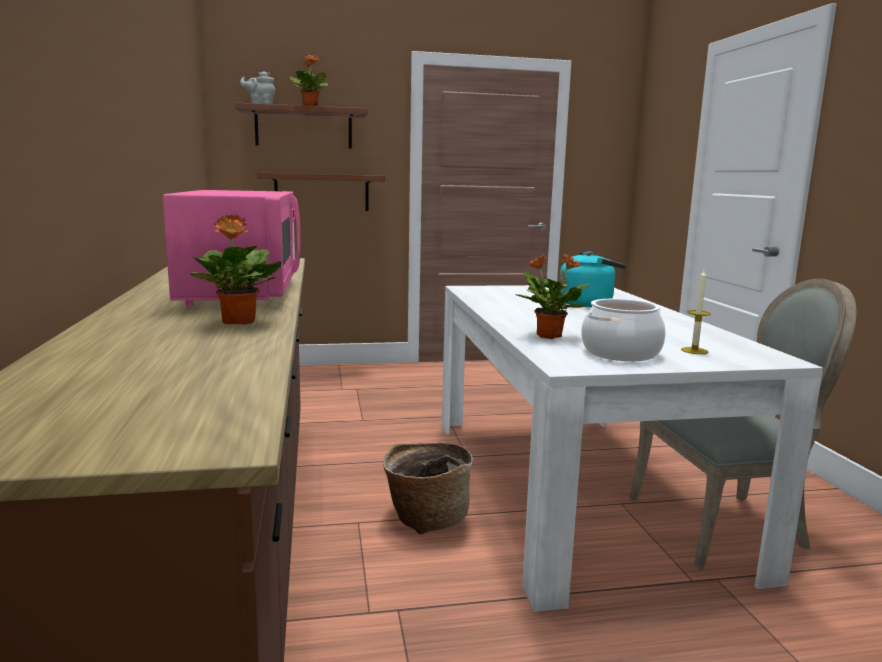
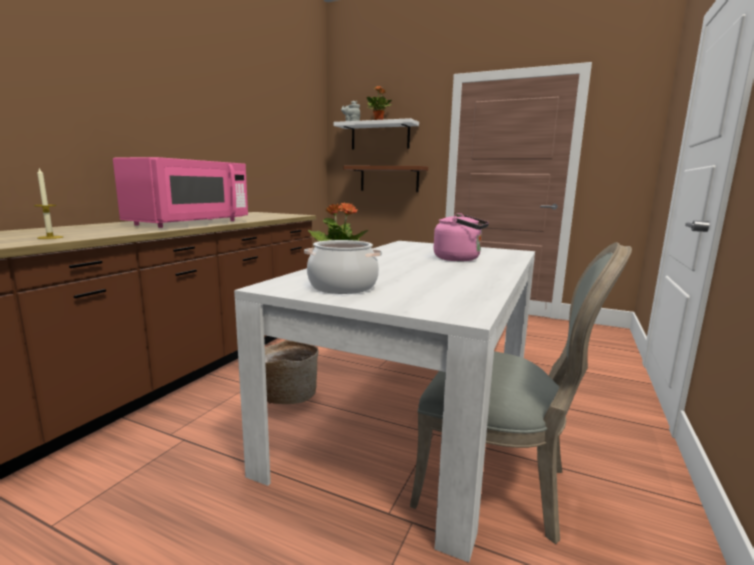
camera: 35 degrees right, 0 degrees up
potted plant [190,214,282,325] -> none
brown shelf [236,103,368,149] -> white shelf [334,118,419,149]
turquoise kettle [559,251,626,307] -> pink kettle [434,213,489,261]
candle [681,270,711,354] -> candle moved to [34,167,63,239]

